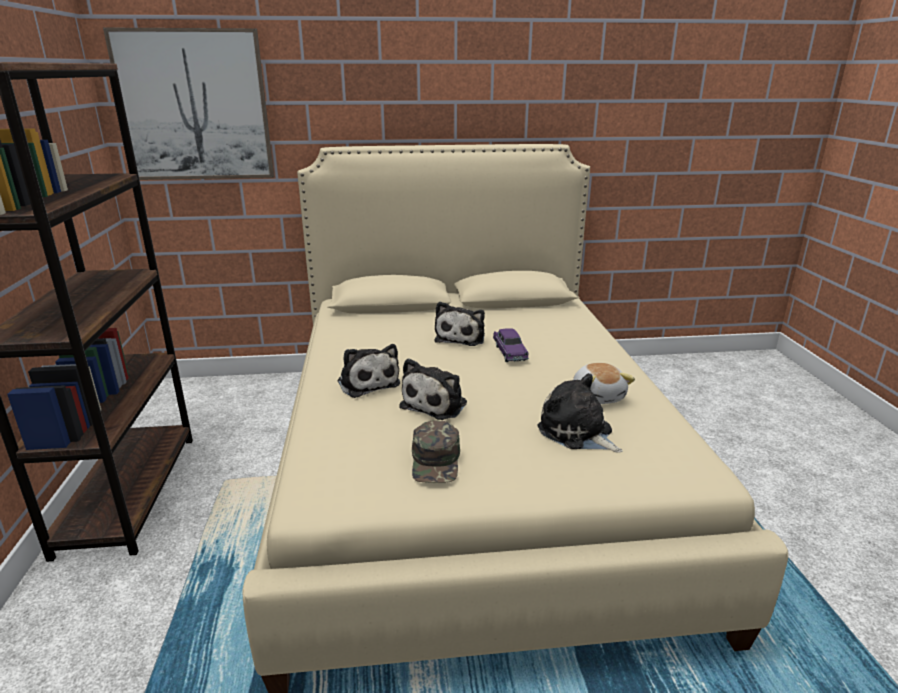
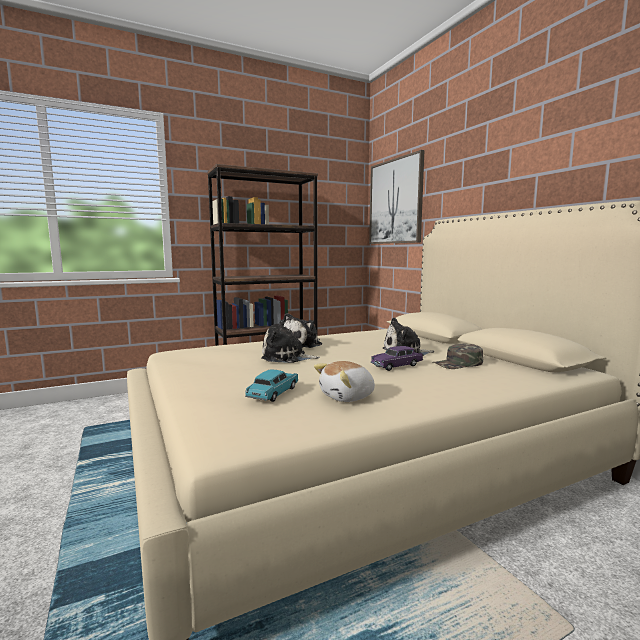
camera: 70 degrees right, 15 degrees down
green cap [412,420,460,483] -> green cap moved to [432,344,483,369]
plush toy [537,373,623,453] -> turquoise toy car [245,369,299,402]

